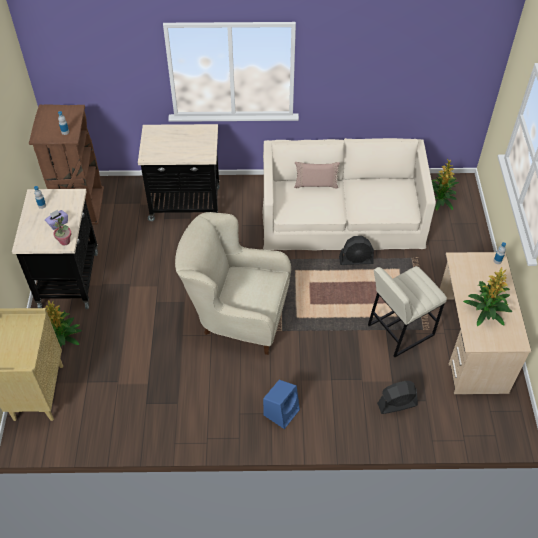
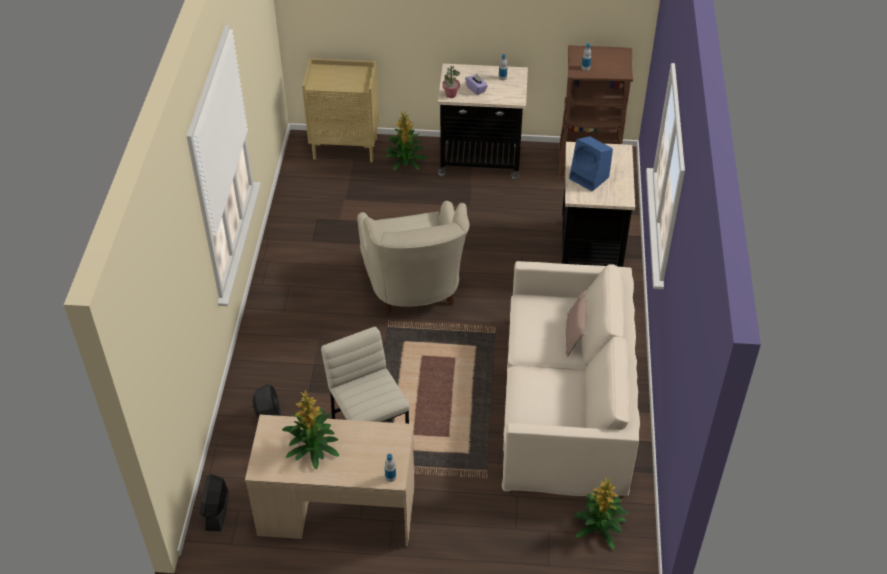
camera: 95 degrees right, 5 degrees down
beige armchair [175,212,291,355] -> beige armchair turned 150 degrees clockwise [357,201,470,315]
blue speaker [263,380,300,429] -> blue speaker moved to [569,136,613,191]
black fan [339,236,374,265] -> black fan moved to [200,474,228,531]

